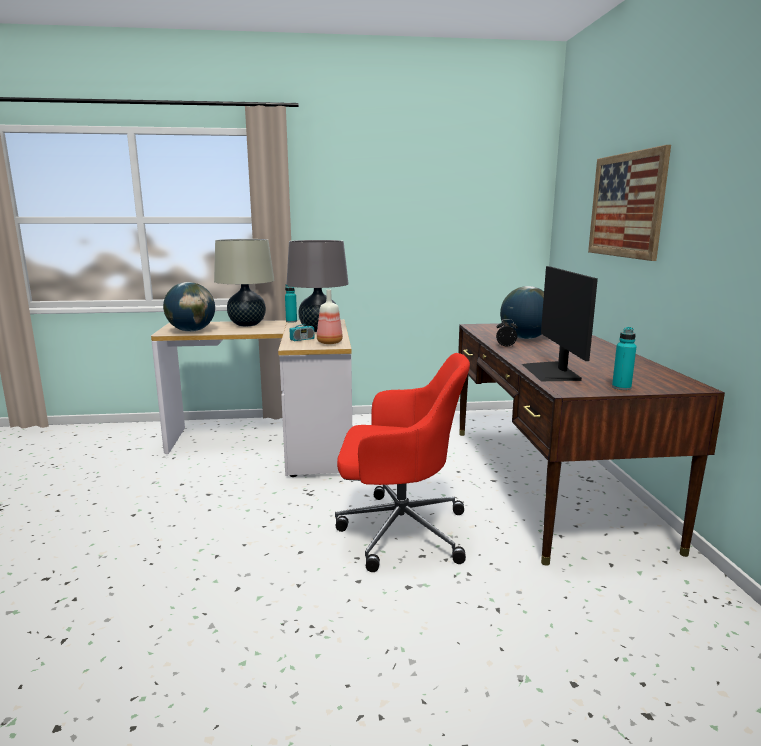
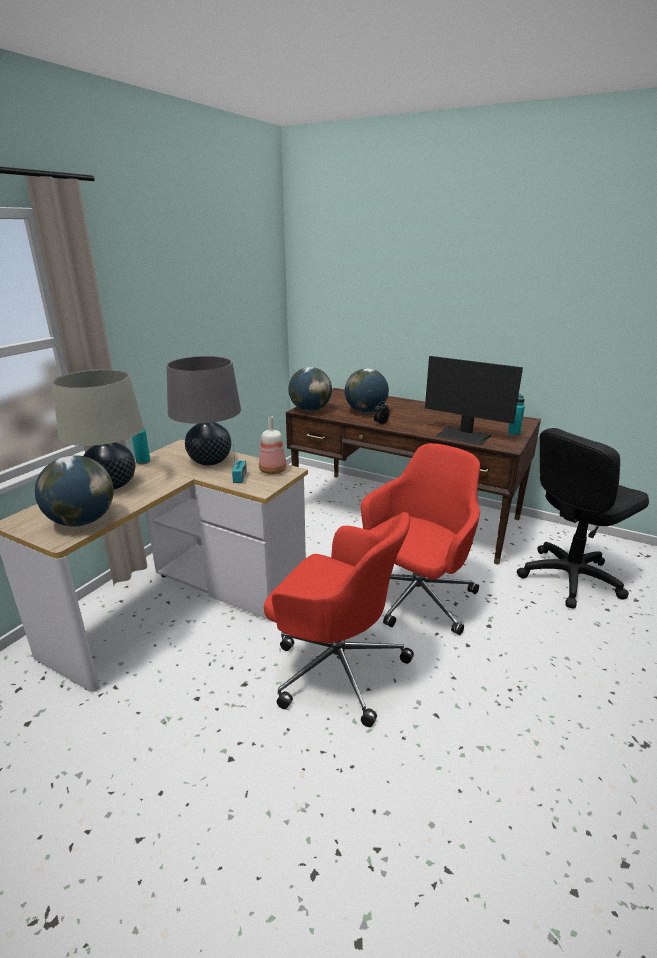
camera: 55 degrees left, 10 degrees up
picture [588,145,671,261] -> none
none -> red office chair [264,512,414,727]
none -> globe [288,367,332,411]
none -> black office chair [517,428,649,609]

